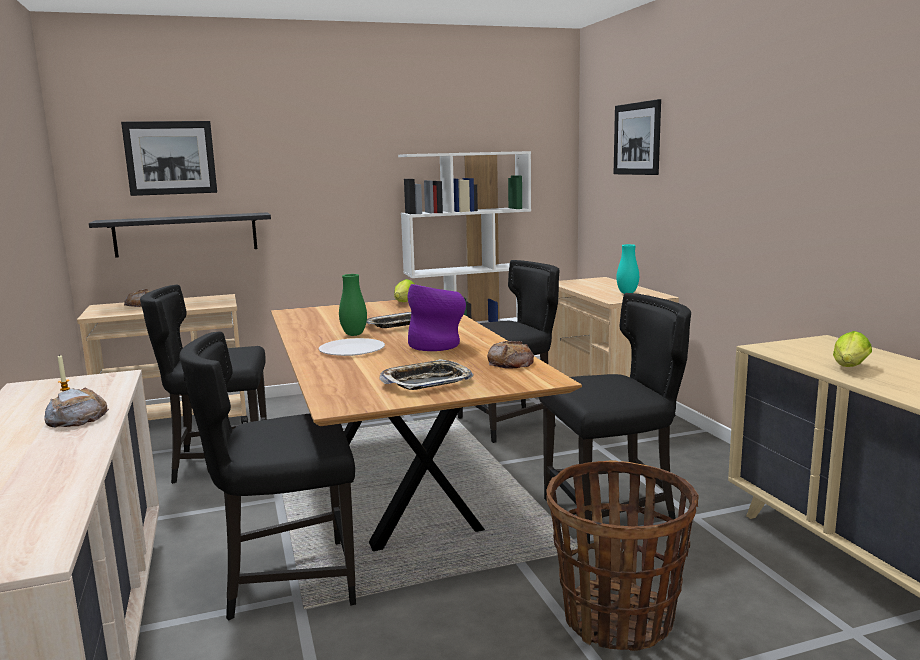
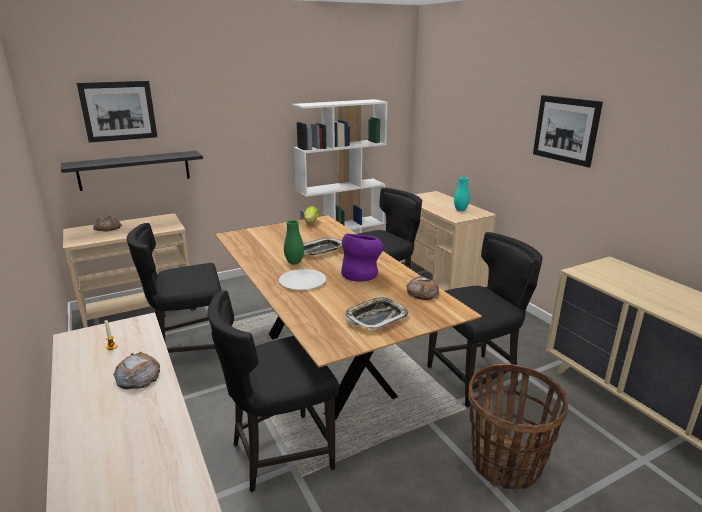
camera: 10 degrees left, 10 degrees up
picture [614,99,661,175] -> picture moved to [533,95,603,167]
lettuce [833,331,872,367] -> none

